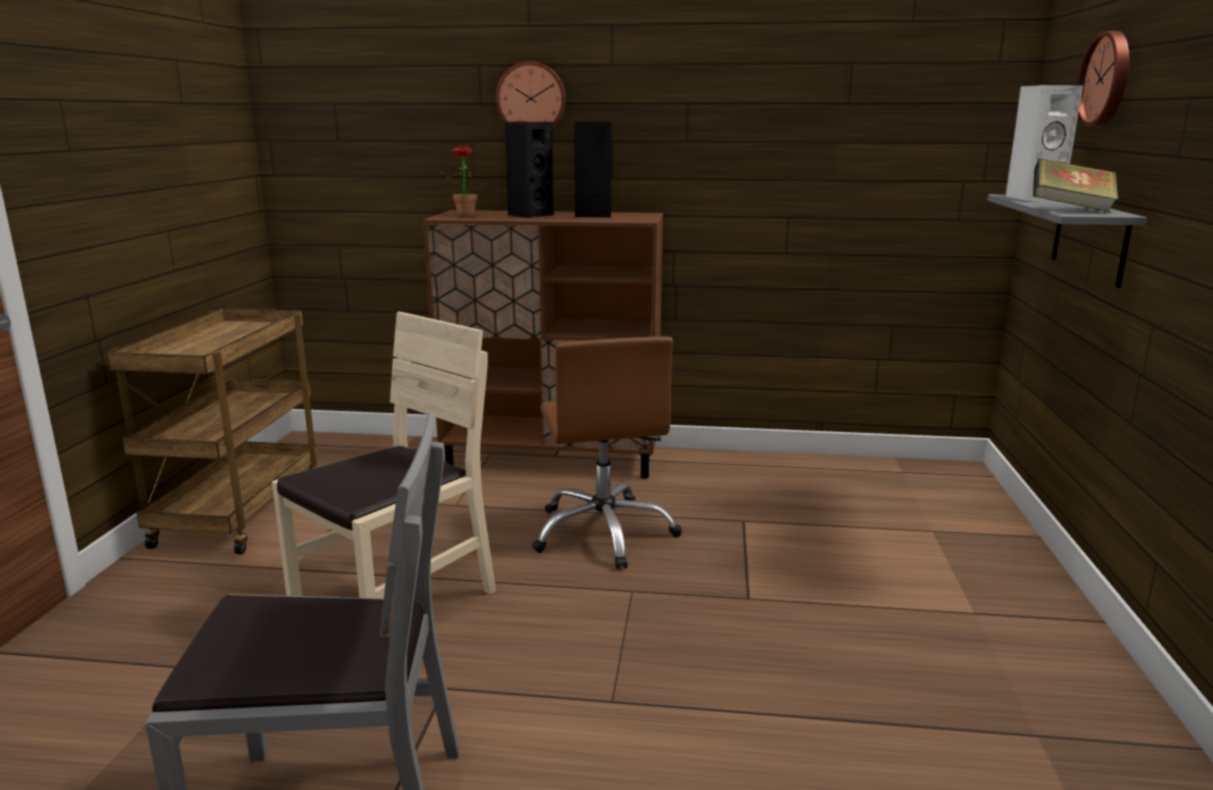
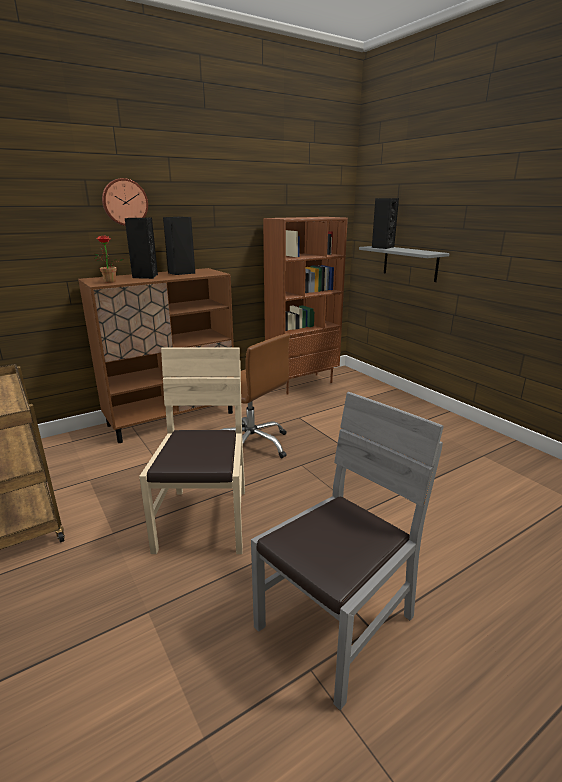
camera: 40 degrees left, 5 degrees up
white speaker [1005,85,1083,201] -> black speaker [372,198,399,249]
book [1033,158,1118,213] -> none
wall clock [1077,31,1129,127] -> none
none -> brown bookcase [263,217,348,394]

